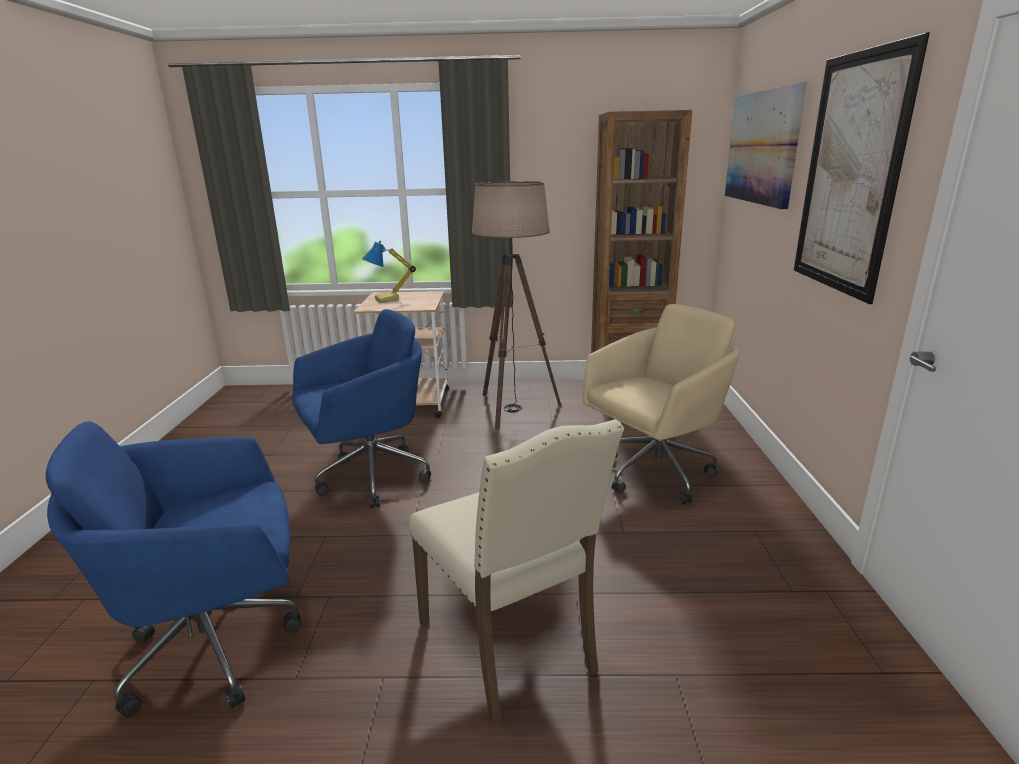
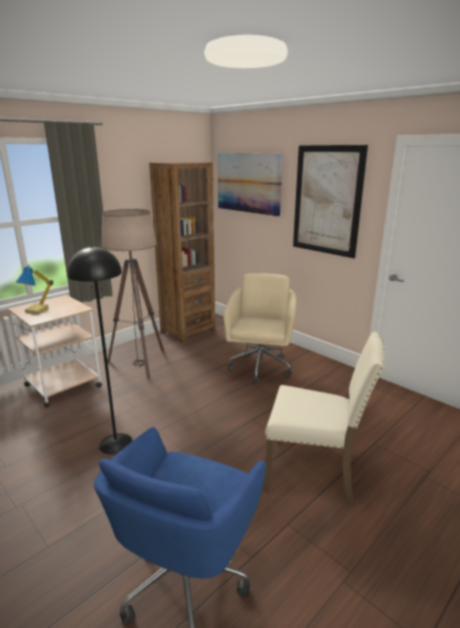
camera: 45 degrees left, 0 degrees up
blue office chair [292,309,431,508] -> black floor lamp [67,246,133,455]

